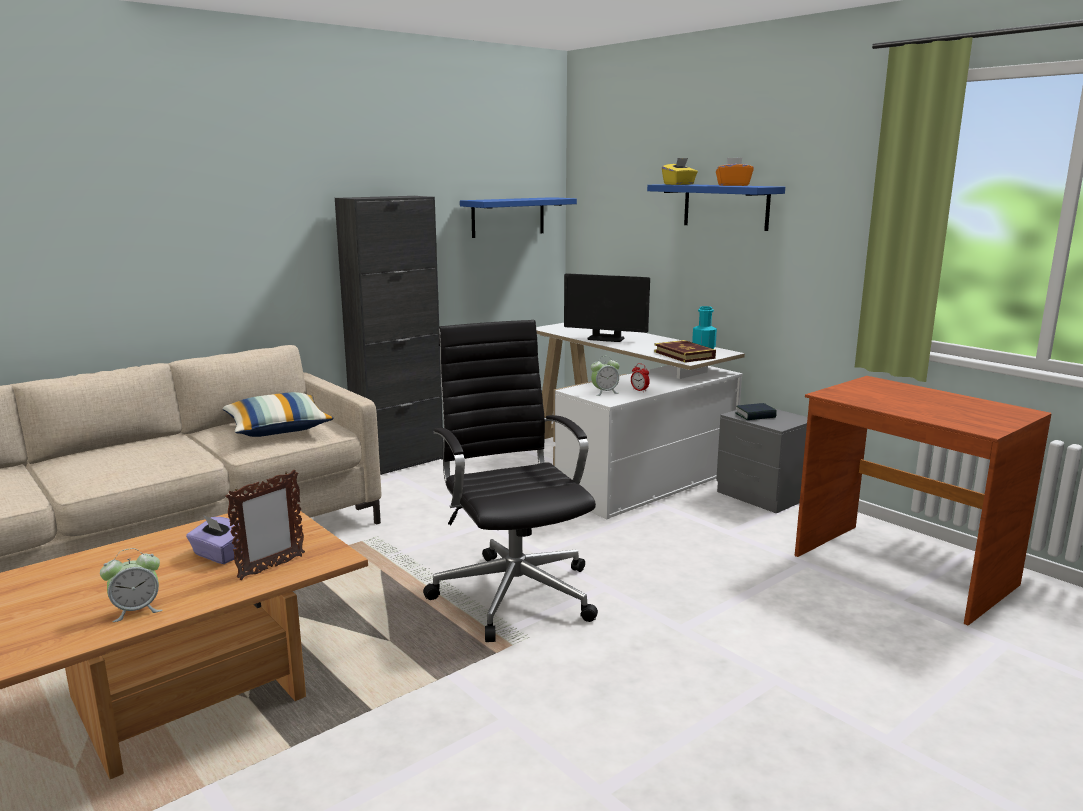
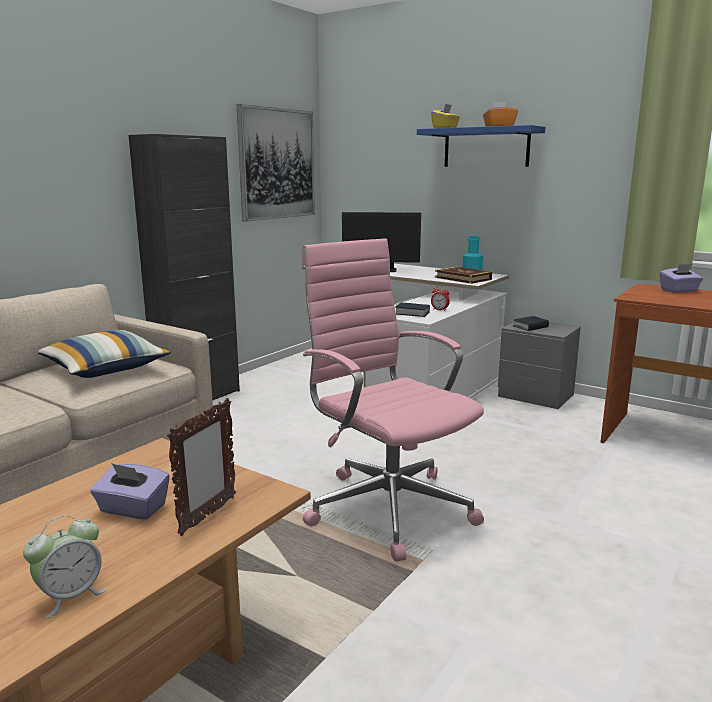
camera: 15 degrees left, 0 degrees up
black office chair [423,320,598,642] -> pink office chair [302,238,484,562]
blue shelf [460,197,577,238] -> picture [237,104,315,222]
alarm clock [591,356,619,396] -> book [395,303,430,317]
none -> purple tissue box [660,264,703,293]

